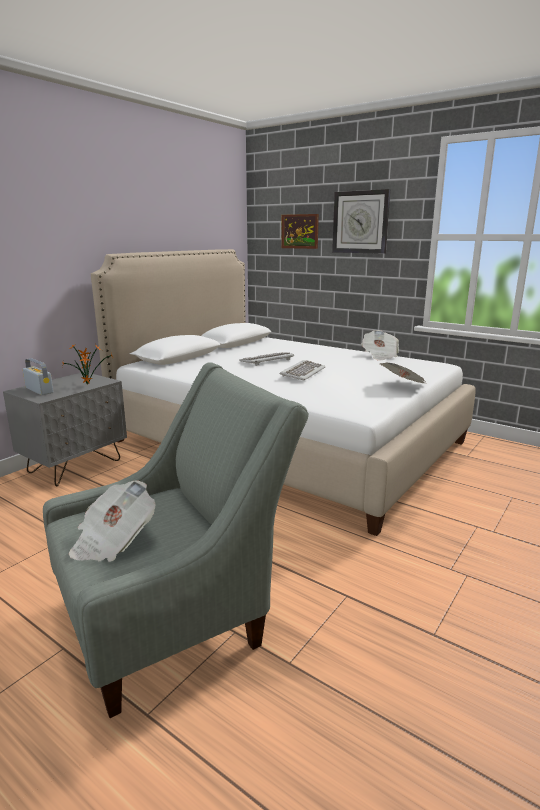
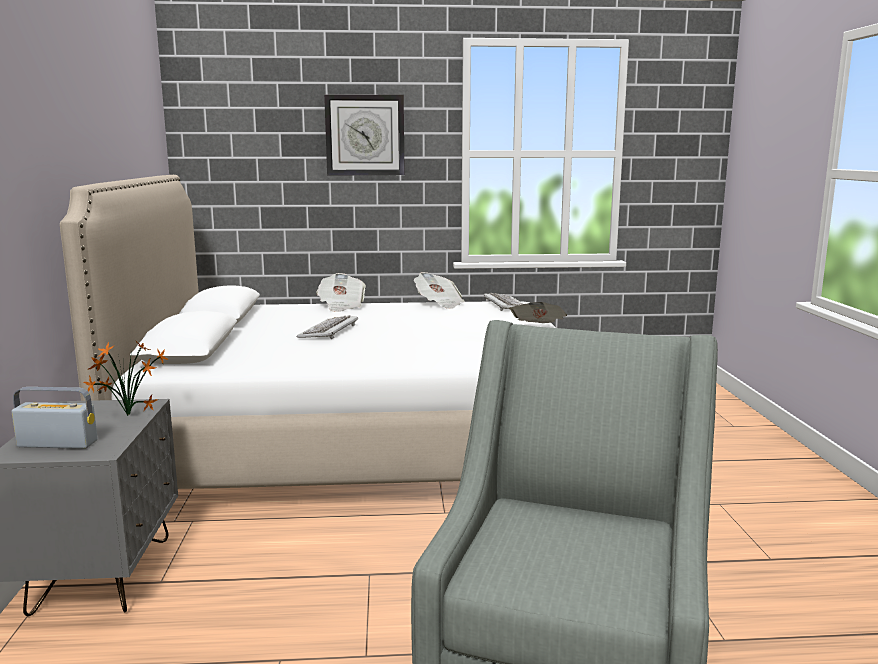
camera: 40 degrees left, 5 degrees down
newspaper [69,480,155,562] -> newspaper moved to [316,273,366,312]
keyboard [280,360,325,380] -> keyboard moved to [483,293,524,311]
picture [281,214,319,249] -> none

